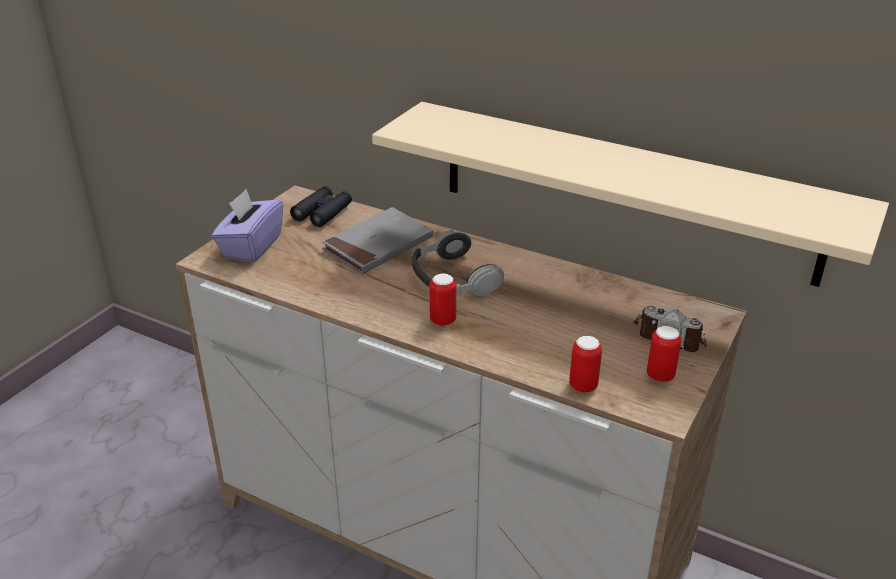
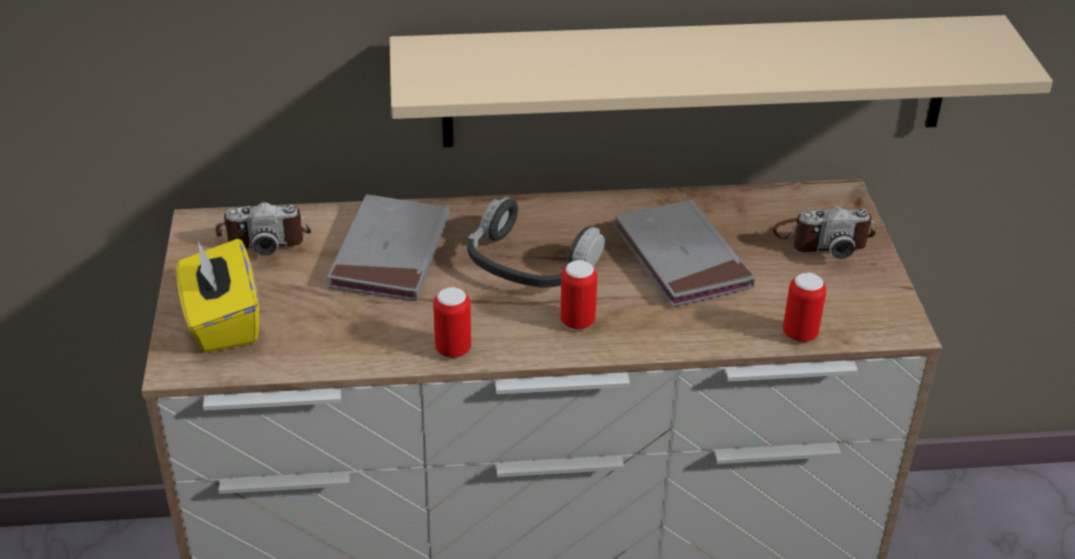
camera: 35 degrees left, 5 degrees up
purple tissue box [212,189,283,262] -> yellow tissue box [176,239,259,353]
black binoculars [290,186,352,227] -> camera [215,202,311,256]
can [647,326,681,382] -> can moved to [433,287,471,358]
none -> grey book [614,200,755,307]

